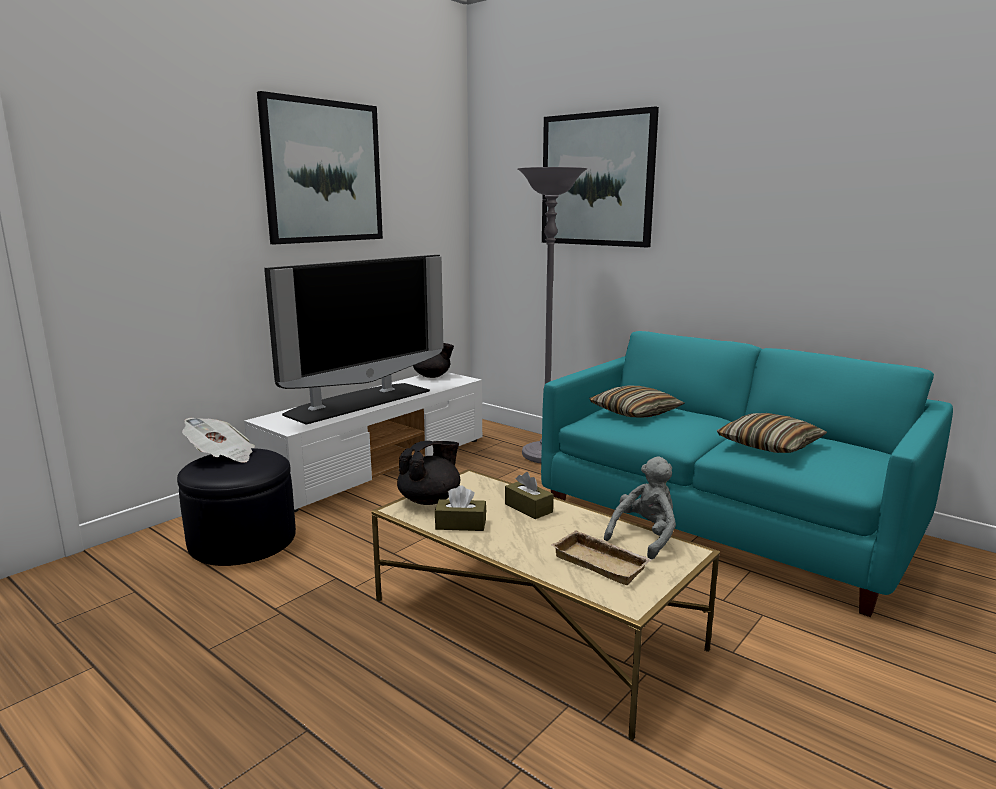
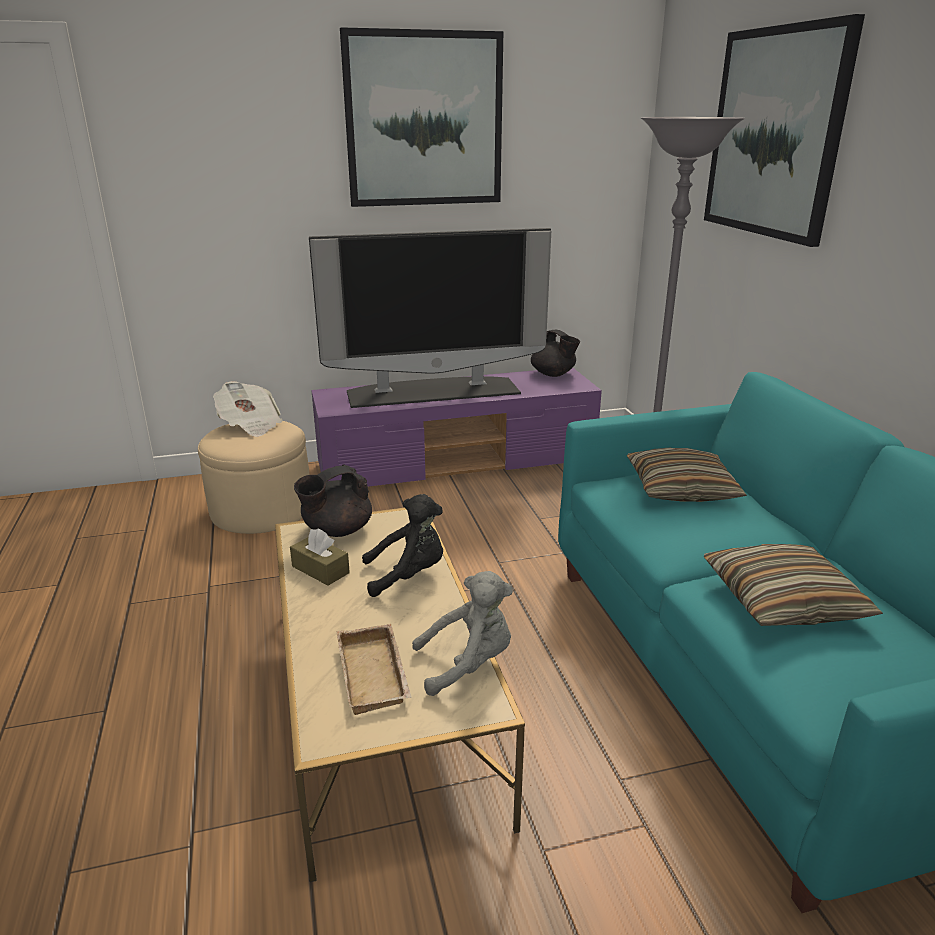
camera: 35 degrees right, 10 degrees up
black ottoman [177,448,296,566] -> beige ottoman [198,421,310,534]
white tv stand [244,372,482,512] -> purple tv stand [311,368,602,487]
black teapot [397,441,460,505] -> black teapot turned 150 degrees clockwise [294,464,372,537]
brown tissue box [505,472,553,519] -> black plush toy [362,494,443,597]

